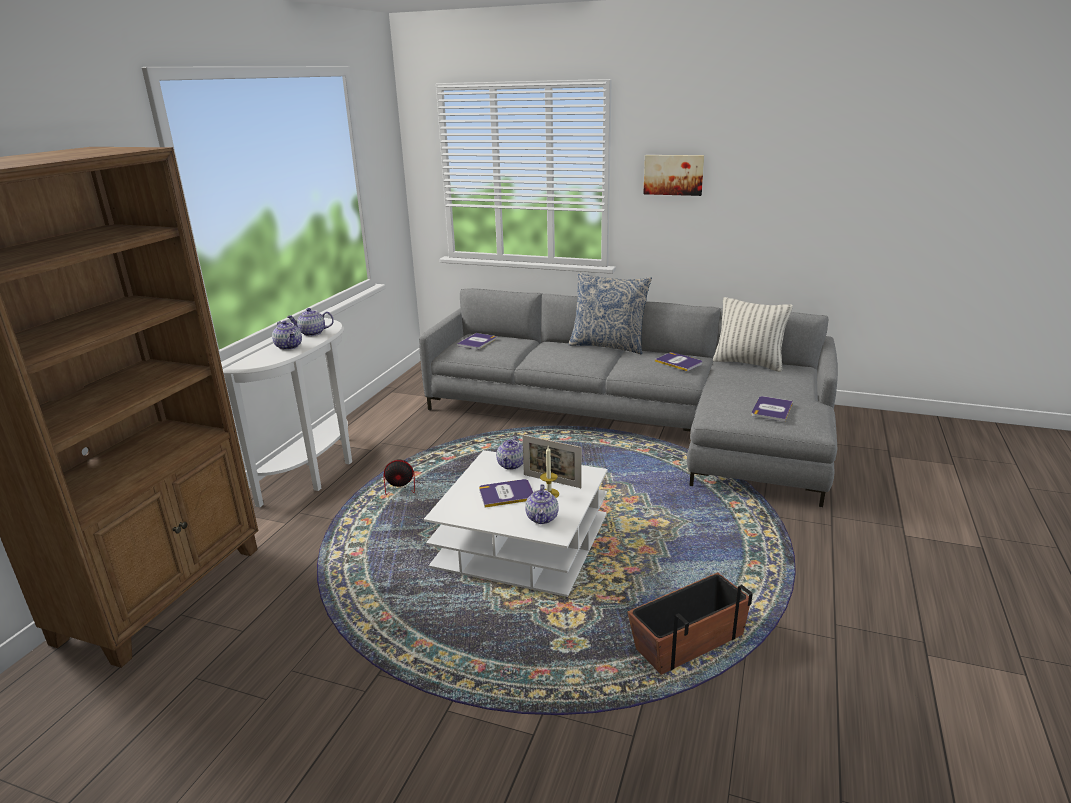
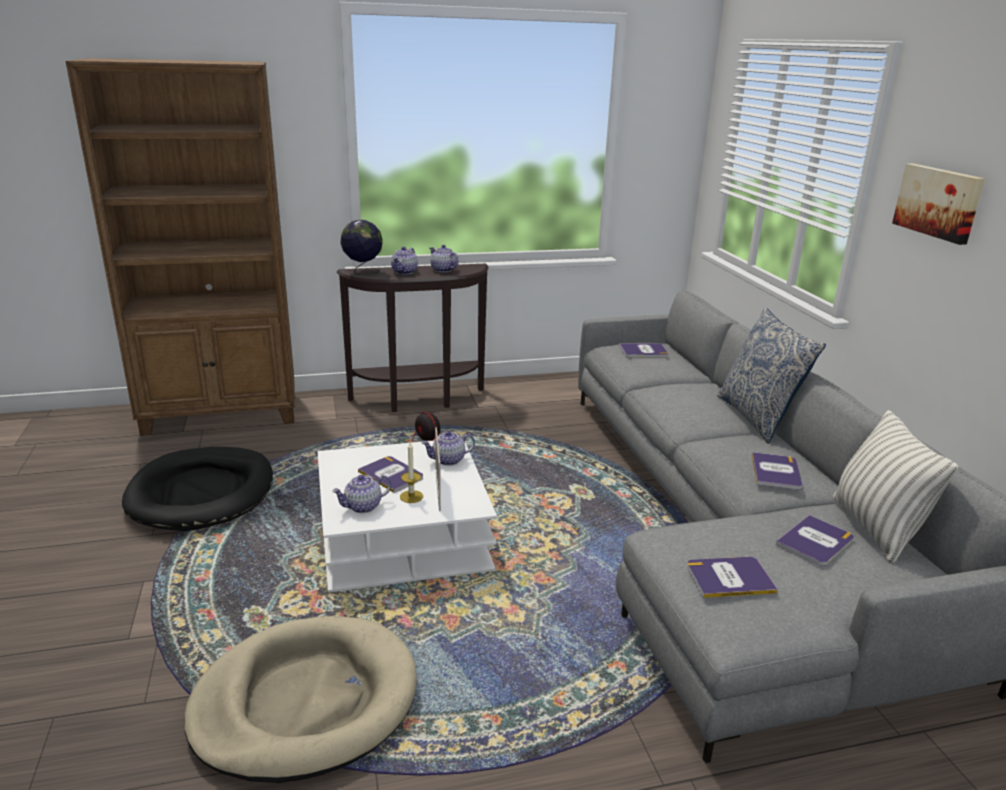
camera: 55 degrees right, 0 degrees up
white console table [223,318,352,507] -> brown console table [337,264,488,412]
planter [628,572,752,675] -> beige dog bed [184,616,417,783]
none -> black dog bed [122,447,273,531]
none -> globe [341,220,383,275]
none -> book [776,515,854,566]

